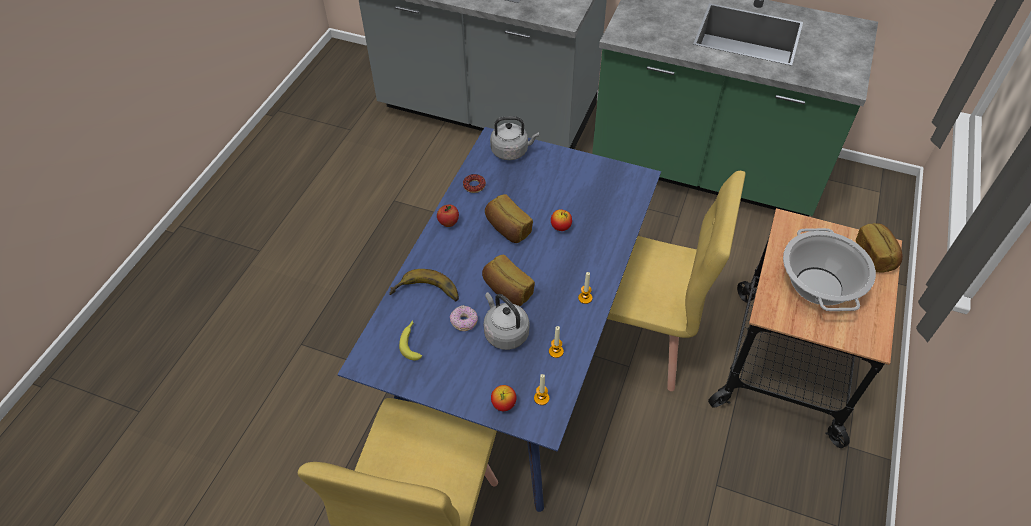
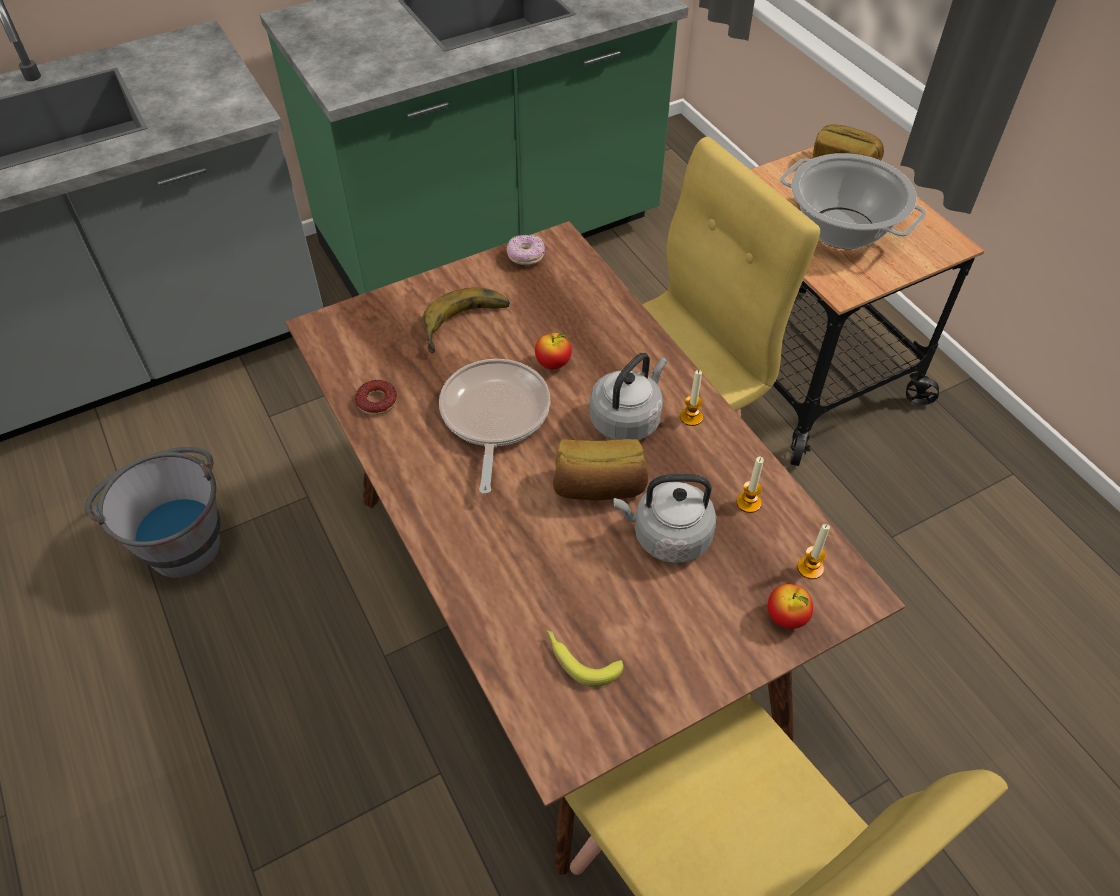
camera: 50 degrees left, 0 degrees up
blue dining table [337,127,661,512] -> brown dining table [285,221,905,875]
banana [389,269,459,301] -> banana moved to [422,287,510,353]
apple [437,205,459,227] -> none
donut [450,306,478,331] -> donut moved to [507,235,545,265]
bread [485,194,533,243] -> frying pan [439,359,550,494]
grey kettle [490,116,539,160] -> grey kettle moved to [589,353,667,440]
none -> grey bucket [85,447,221,578]

